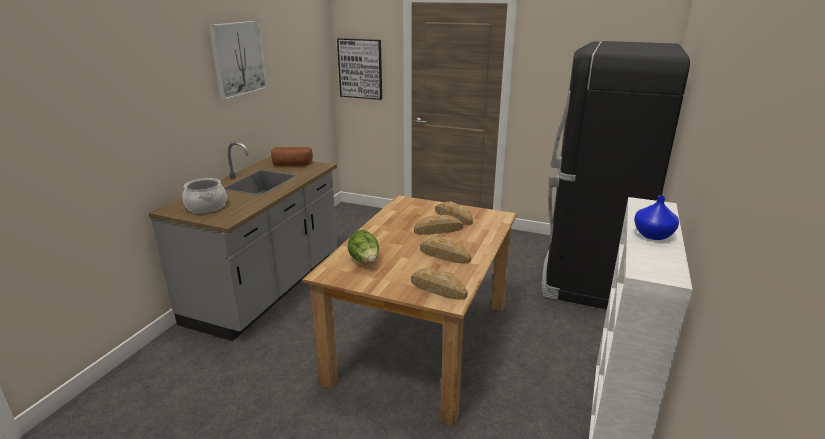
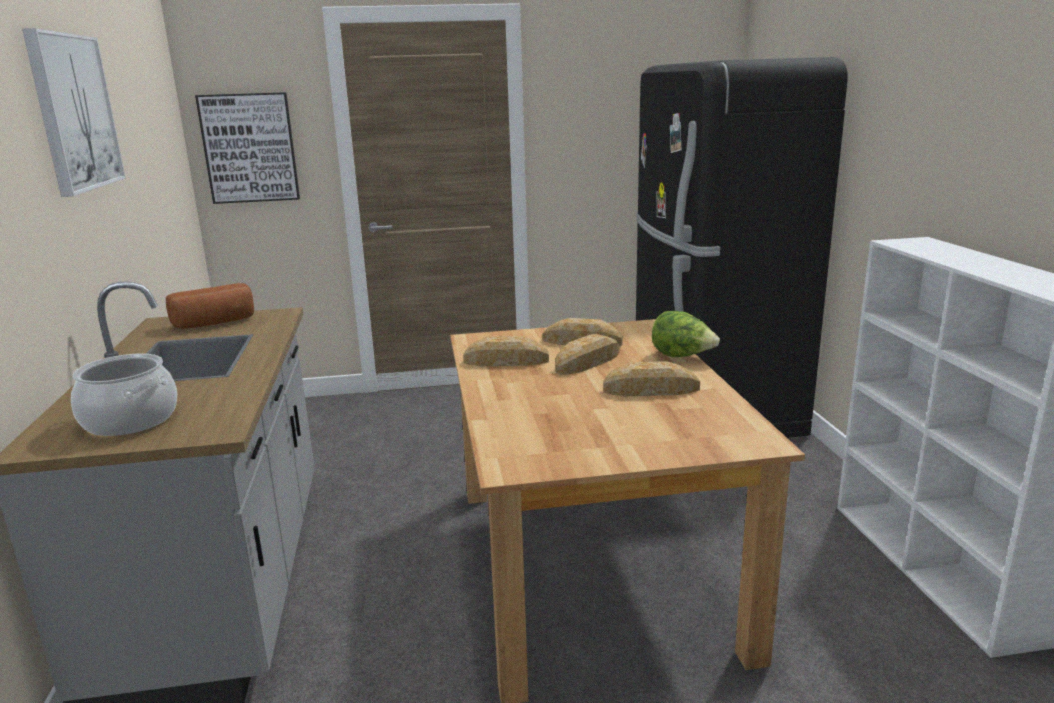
camera: 30 degrees left, 5 degrees down
lettuce [348,230,379,262] -> lettuce moved to [652,311,720,357]
bread [411,268,468,300] -> bread moved to [463,336,549,366]
blue vase [634,195,679,240] -> none

